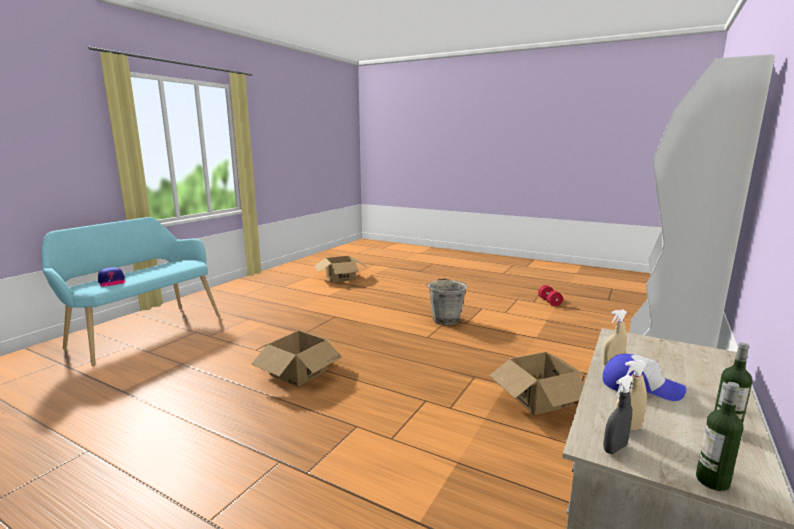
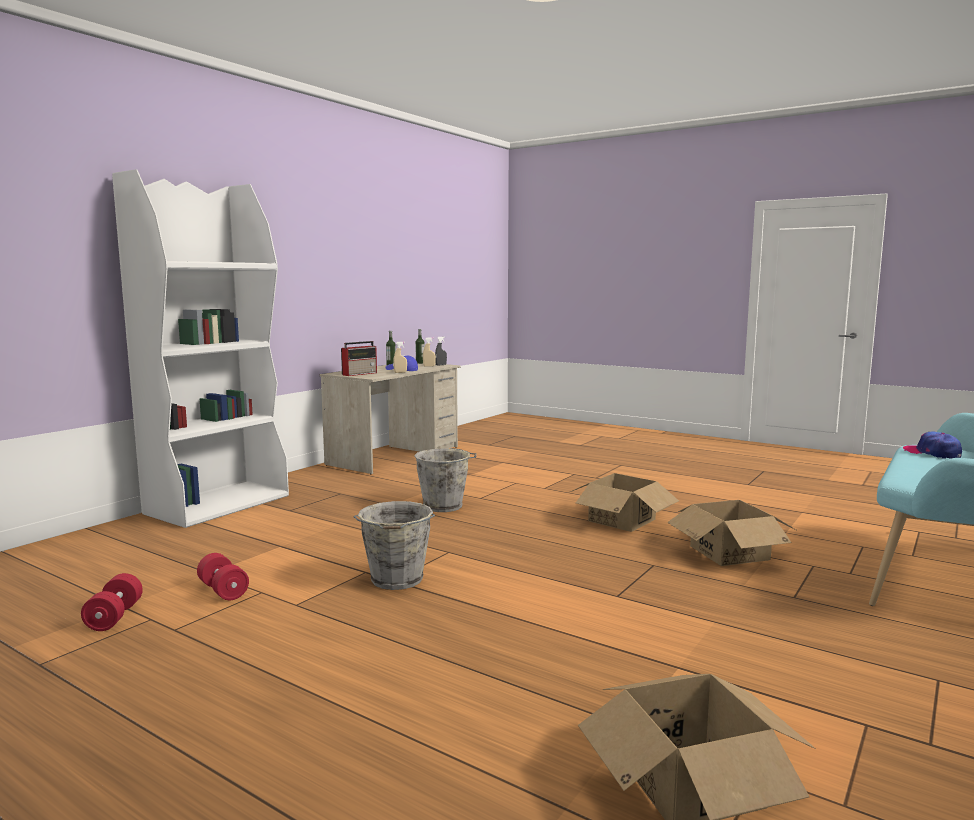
camera: 175 degrees left, 5 degrees down
cardboard box [489,352,587,415] -> cardboard box moved to [667,500,796,566]
none -> red dumbbell [197,553,249,600]
none -> radio [341,341,377,376]
none -> grey bucket [414,448,477,512]

